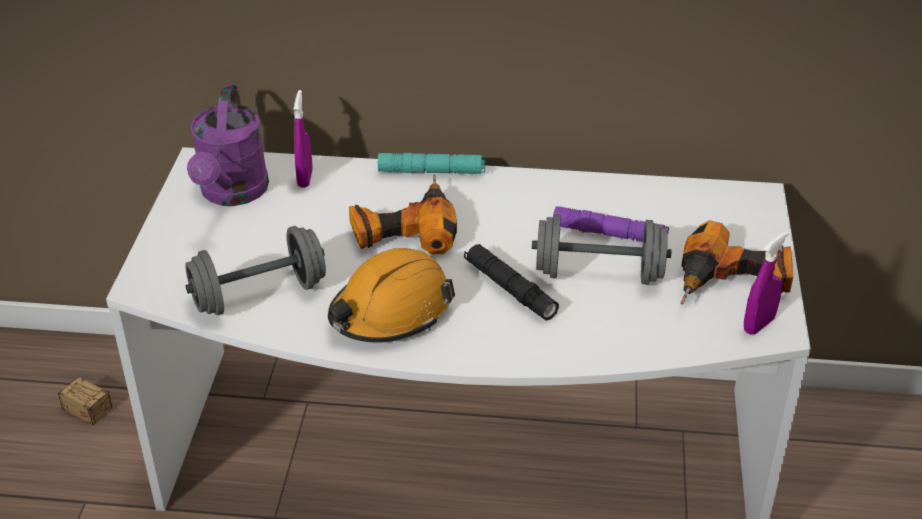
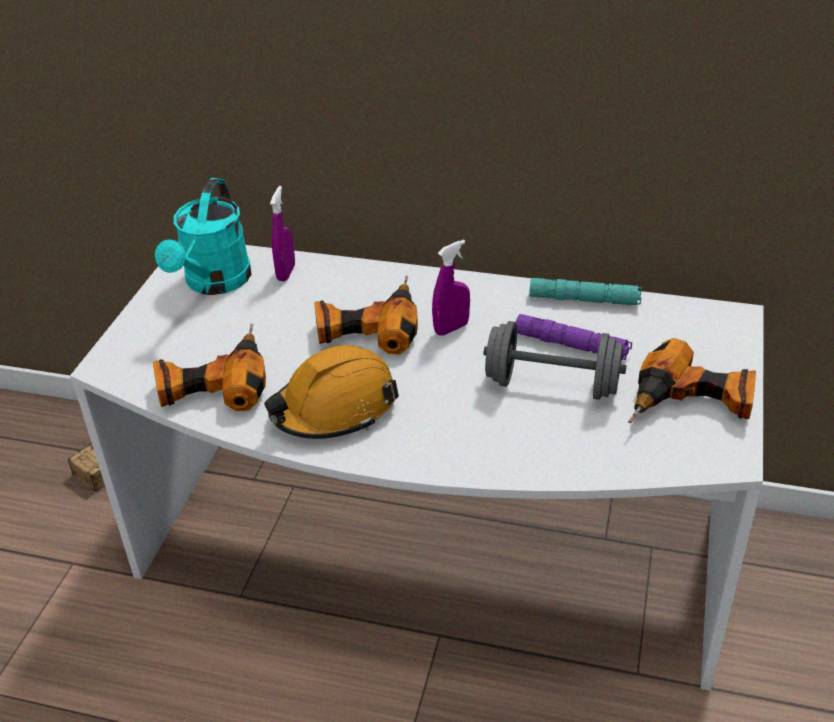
camera: 10 degrees right, 0 degrees up
grey dumbbell [185,226,326,316] -> power drill [153,324,266,411]
purple watering can [187,85,269,206] -> turquoise watering can [155,178,251,295]
turquoise flashlight [378,153,486,174] -> turquoise flashlight moved to [529,278,642,305]
black flashlight [464,244,559,320] -> none
purple spray bottle [744,231,789,335] -> purple spray bottle moved to [432,239,470,336]

